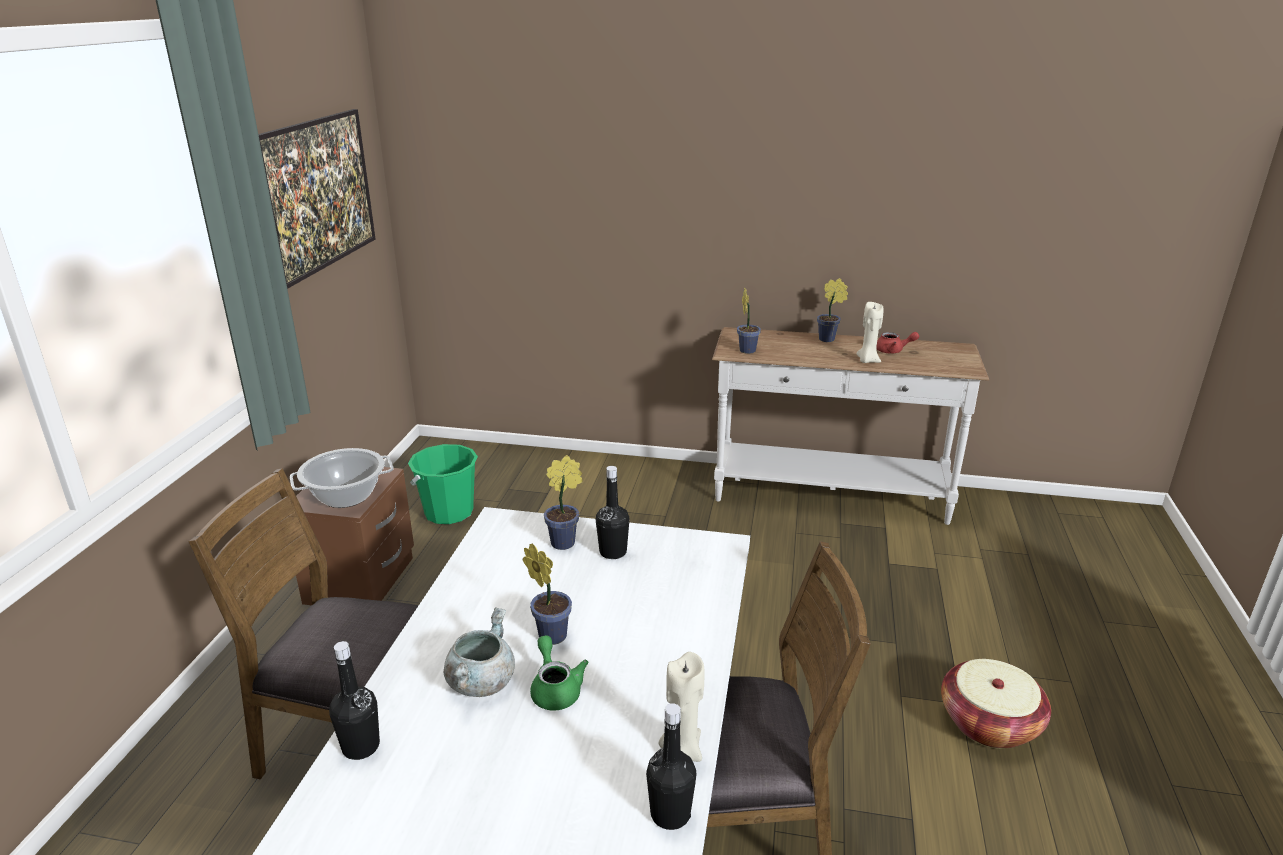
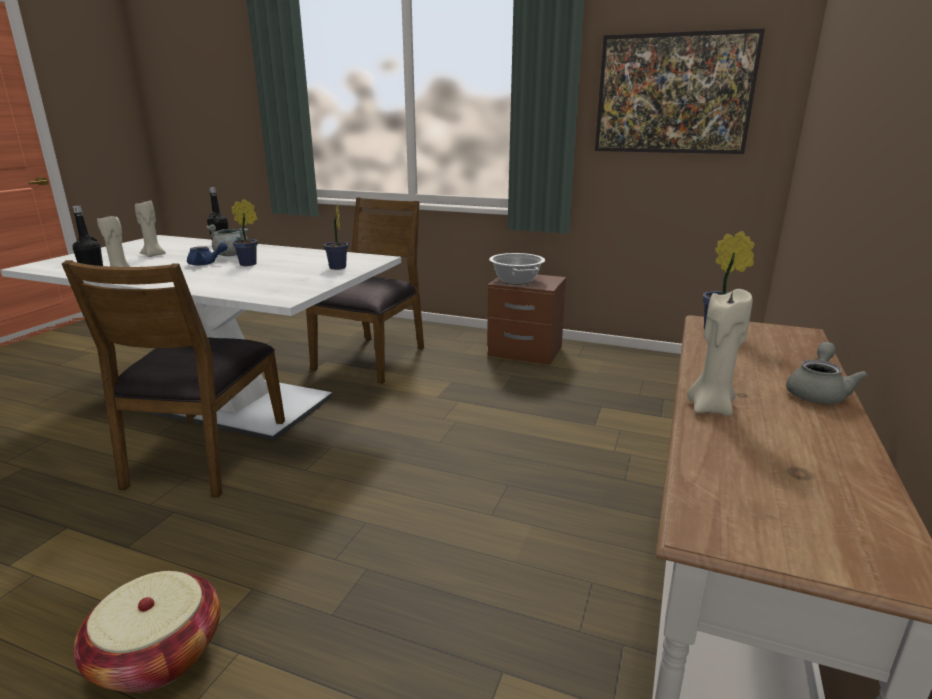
camera: 100 degrees right, 5 degrees down
green bucket [408,444,478,524] -> none
green teapot [530,635,589,710] -> blue teapot [187,242,228,266]
black bottle [596,466,630,559] -> none
potted plant [817,278,848,342] -> grey teapot [786,342,868,404]
red teapot [876,332,919,354] -> none
none -> beige candle [135,200,166,257]

